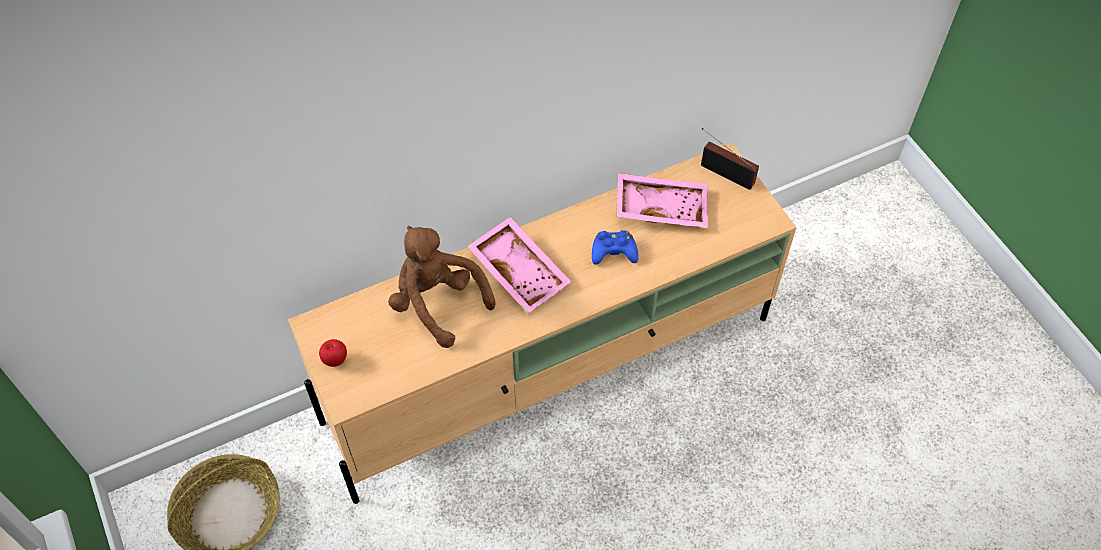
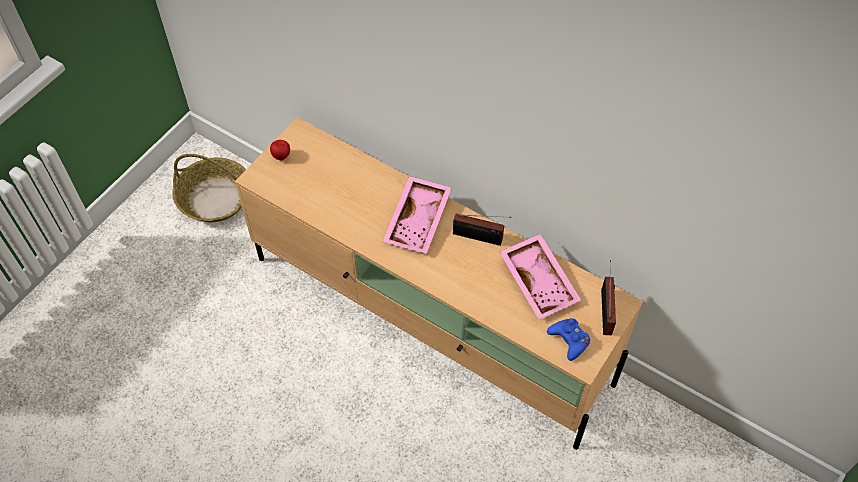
camera: 60 degrees right, 0 degrees up
brown plush toy [388,226,495,348] -> none
blue game controller [592,230,639,265] -> blue game controller moved to [547,318,590,361]
none -> radio [453,214,511,246]

